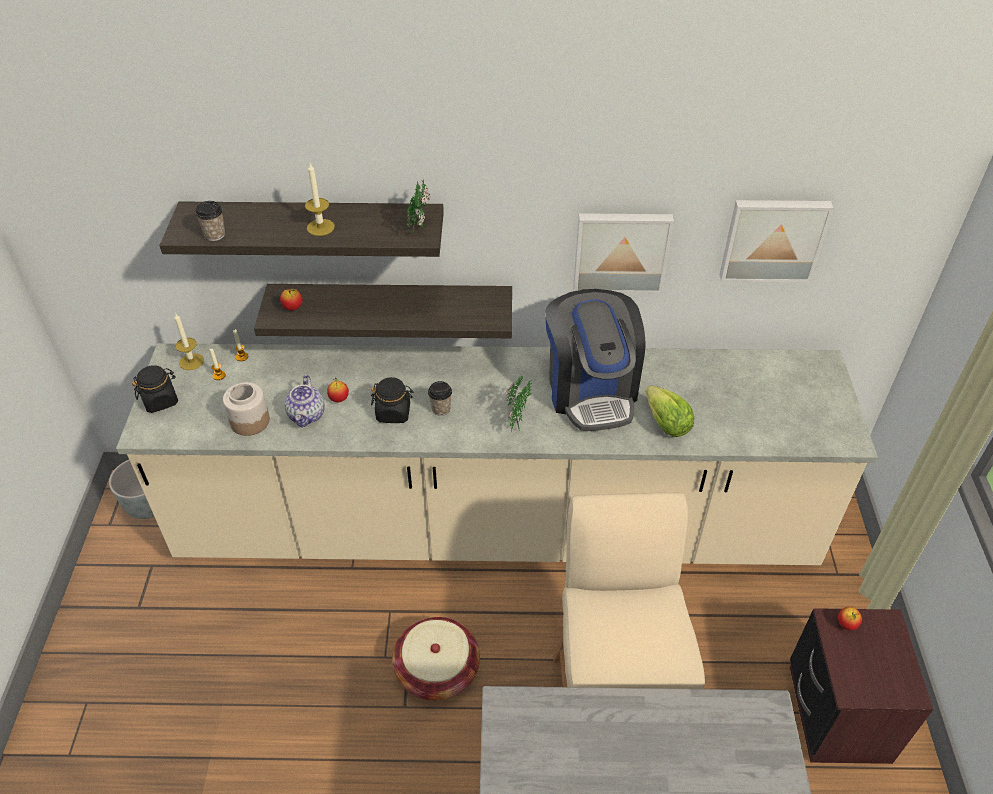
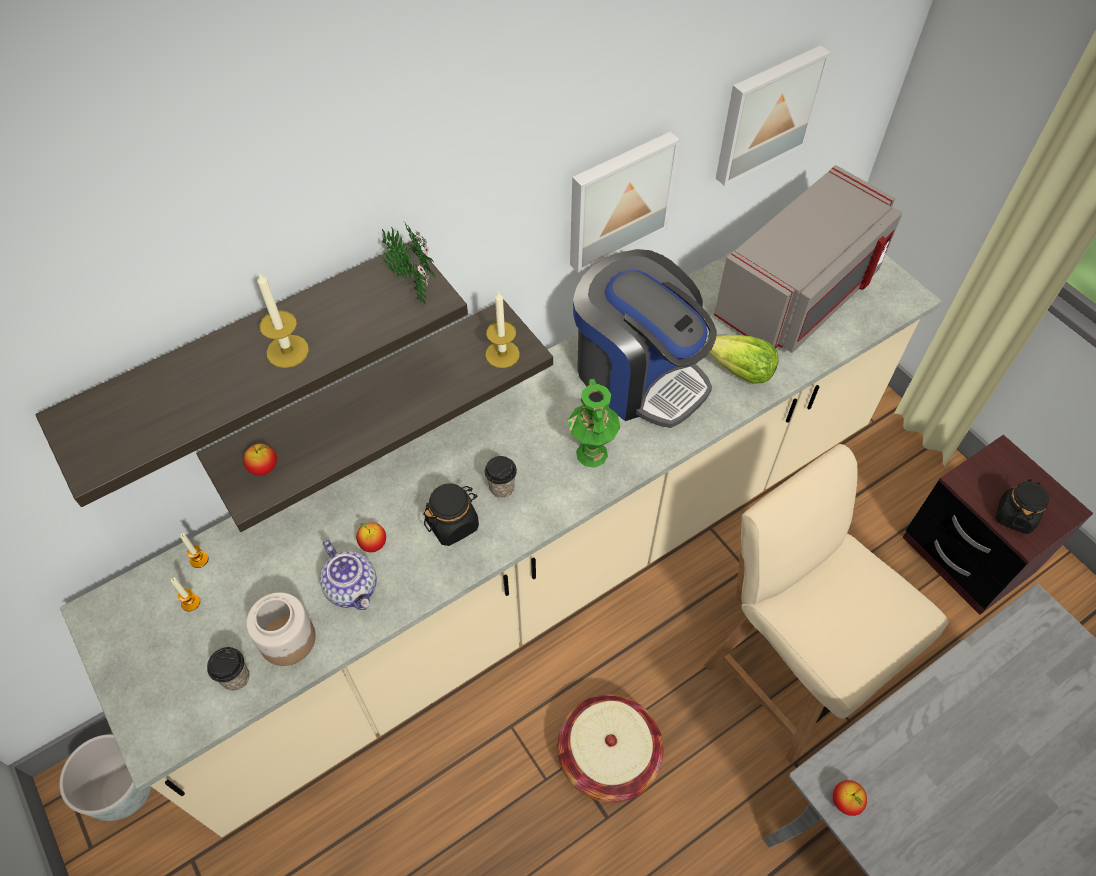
camera: 35 degrees left, 10 degrees up
black jar [132,365,178,413] -> black jar moved to [995,479,1049,534]
candle [175,314,204,370] -> candle moved to [485,291,520,368]
cup [195,201,225,241] -> cup moved to [207,647,250,691]
potted plant [506,374,531,432] -> green vase [568,379,621,468]
apple [838,607,862,630] -> apple moved to [833,780,867,816]
none -> grey microwave [714,165,903,353]

